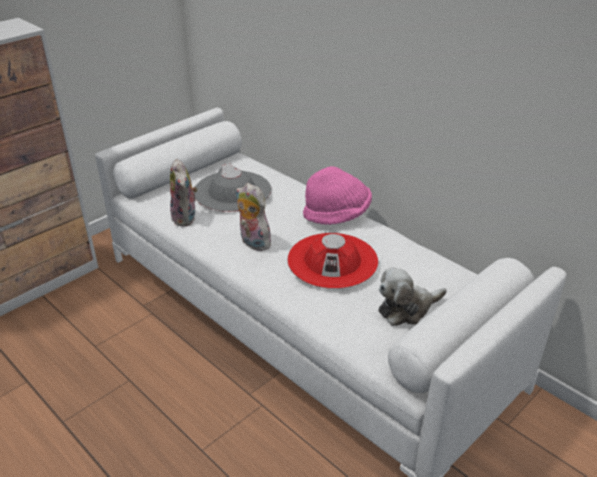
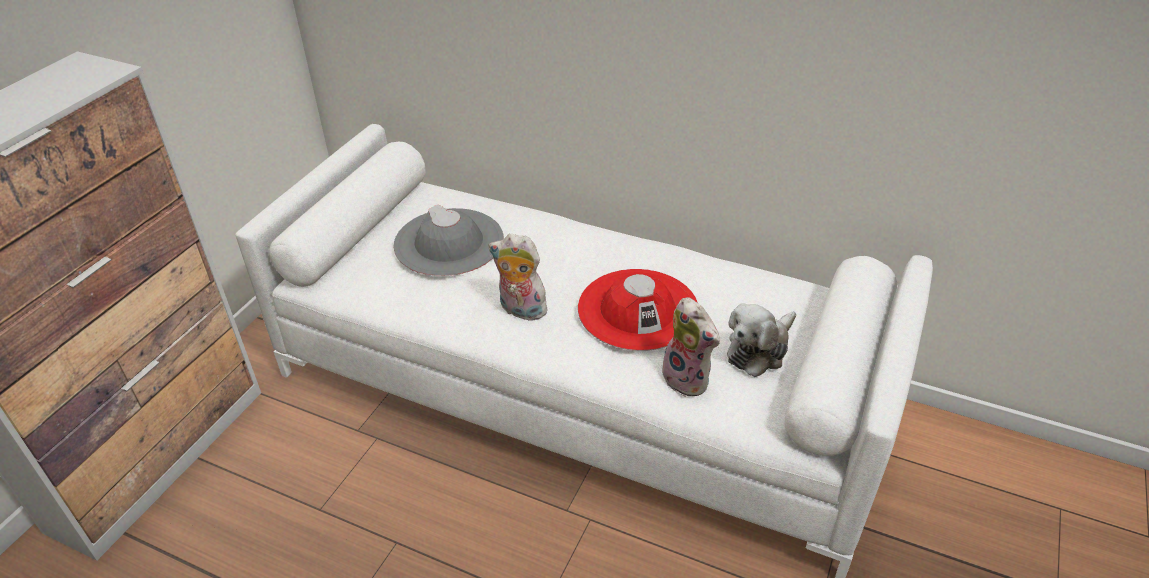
camera: 20 degrees left, 5 degrees up
plush toy [170,158,198,227] -> plush toy moved to [661,297,720,397]
pink hat [303,166,372,225] -> none

